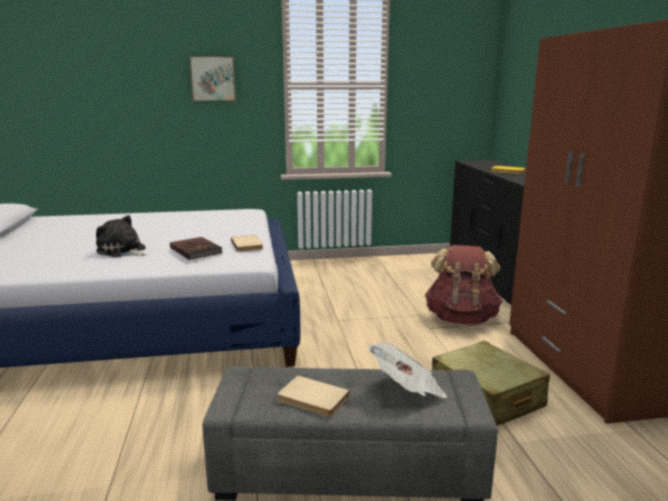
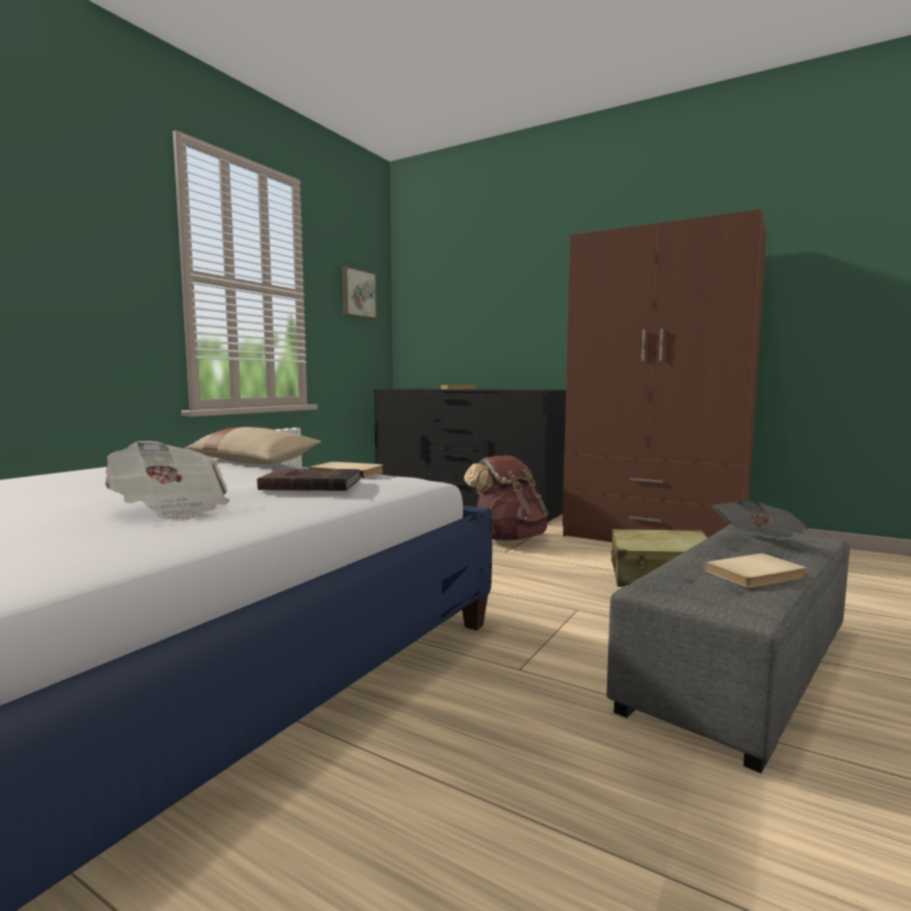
camera: 50 degrees left, 10 degrees down
plush toy [96,215,147,257] -> newspaper [105,441,230,522]
picture [189,56,236,101] -> picture moved to [342,266,377,319]
none -> beige pillow [184,427,321,464]

